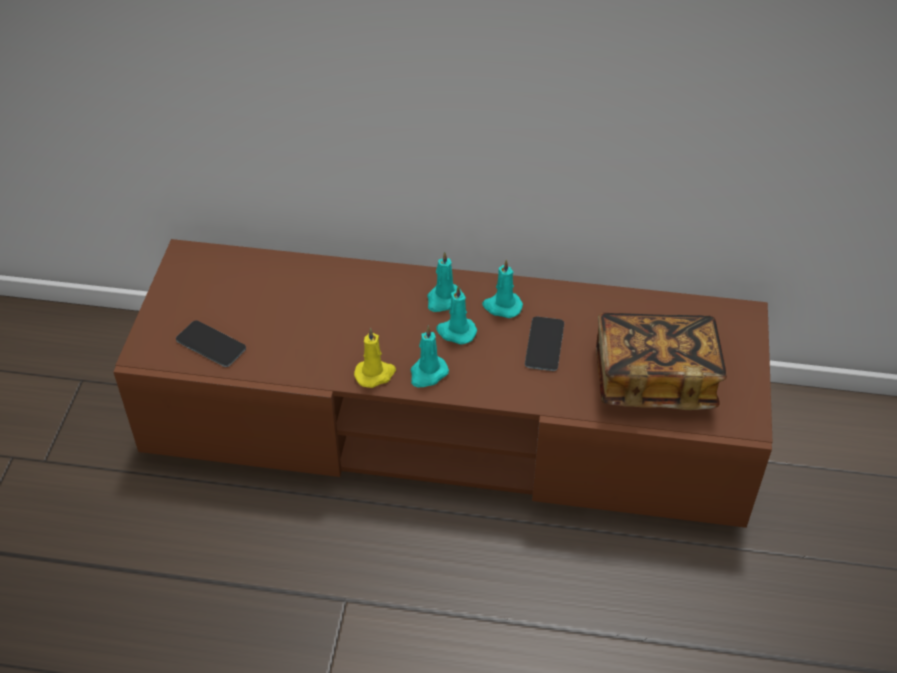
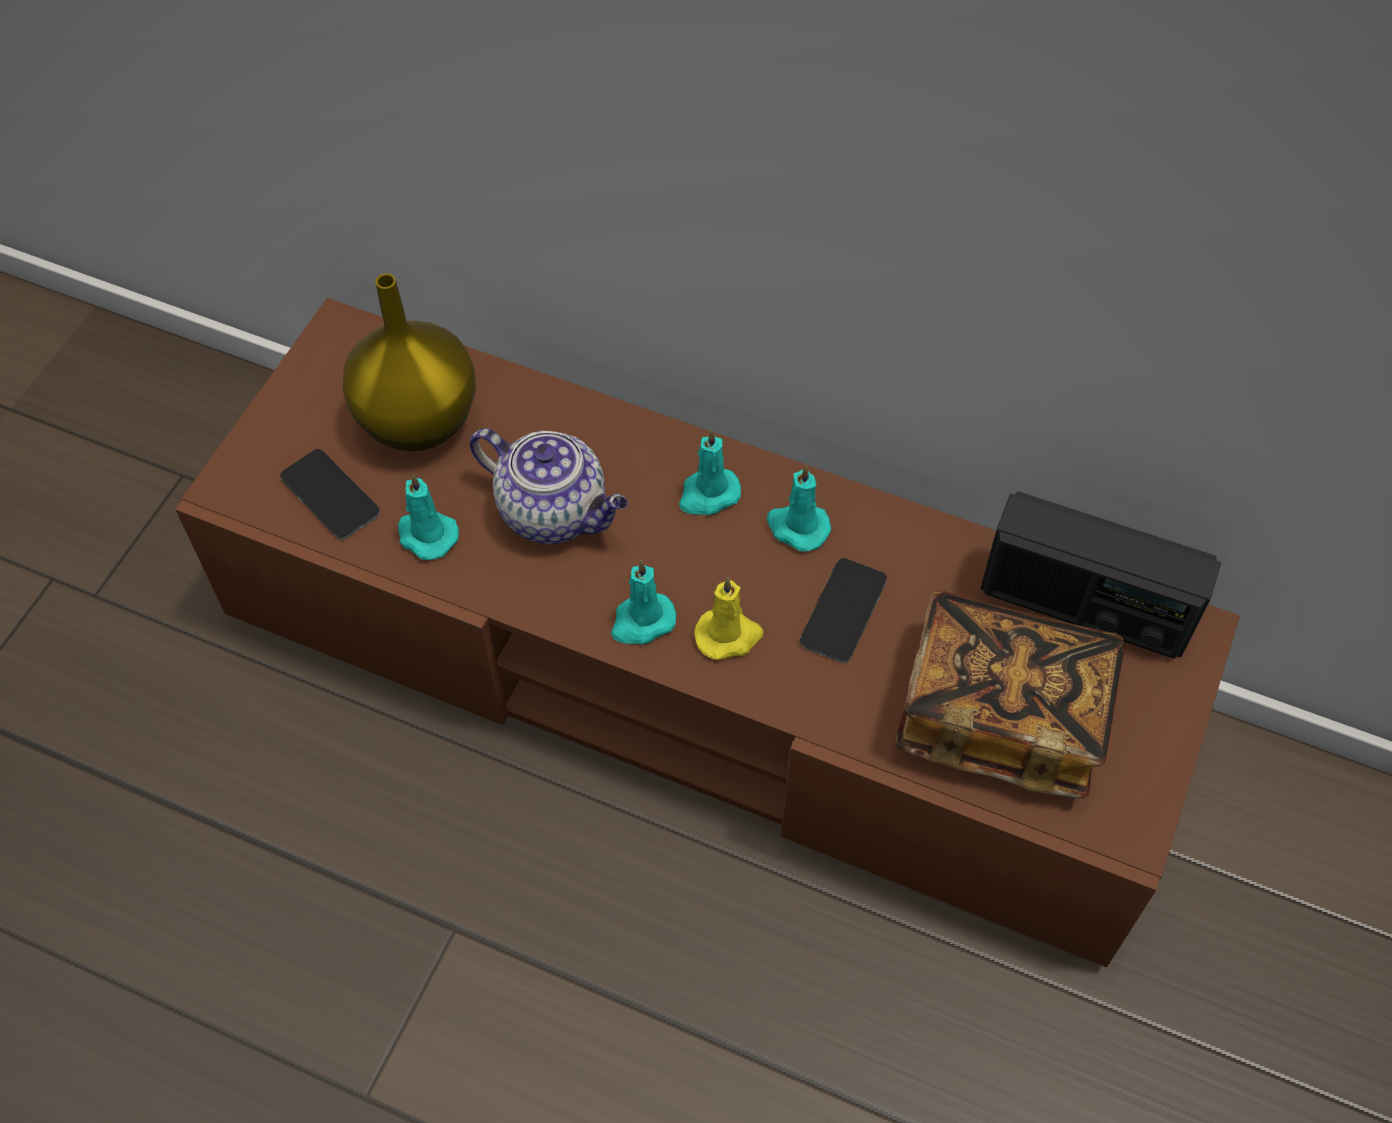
camera: 15 degrees right, 10 degrees up
yellow candle [354,328,396,388] -> yellow candle moved to [694,577,764,660]
turquoise candle [436,285,477,345] -> turquoise candle moved to [398,473,459,560]
none -> yellow vase [343,274,476,451]
none -> teapot [470,428,628,544]
none -> radio [981,491,1221,659]

